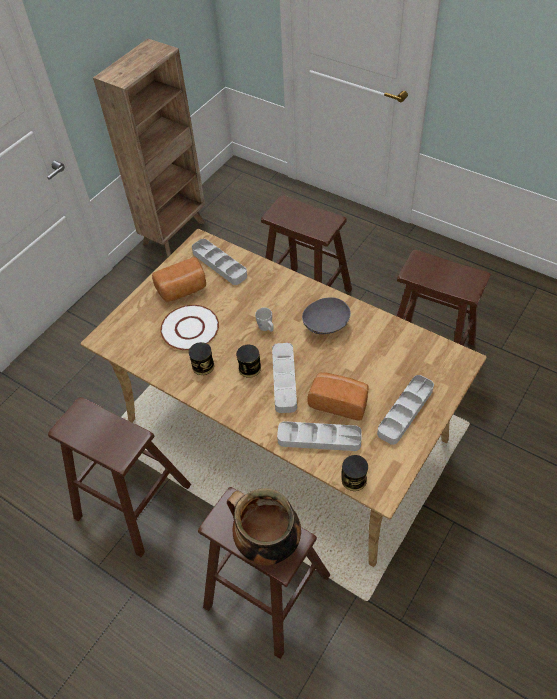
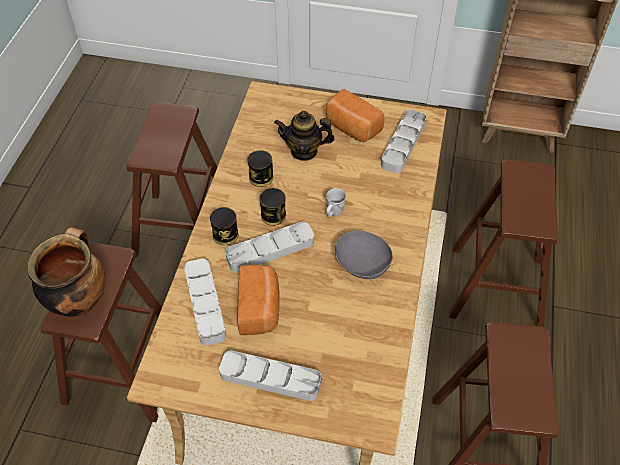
camera: 65 degrees right, 0 degrees up
white plate [160,305,219,350] -> teapot [274,111,335,161]
can [342,455,368,491] -> can moved to [210,207,238,245]

